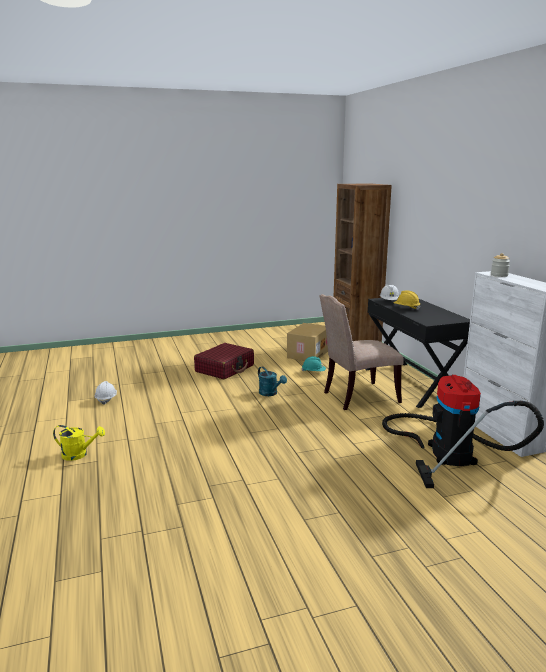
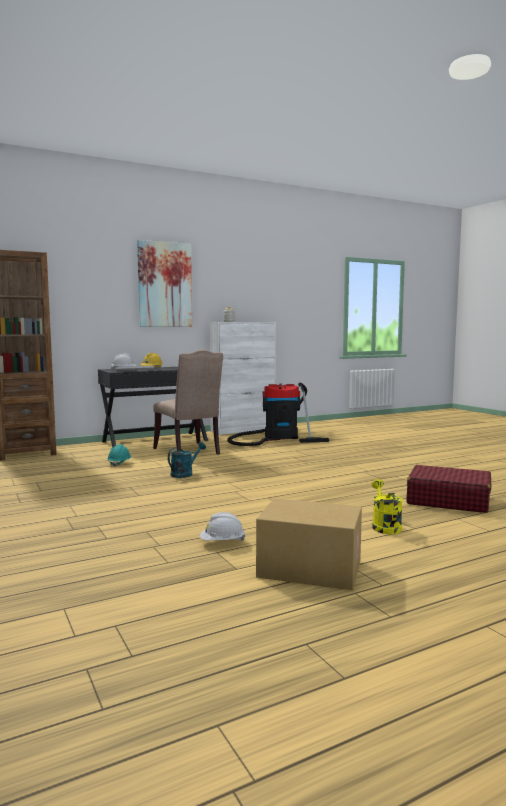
camera: 100 degrees left, 10 degrees down
red suitcase [194,343,254,379] -> red suitcase moved to [406,465,491,513]
cardboard box [287,323,328,361] -> cardboard box moved to [256,498,362,590]
none -> picture [137,240,192,327]

